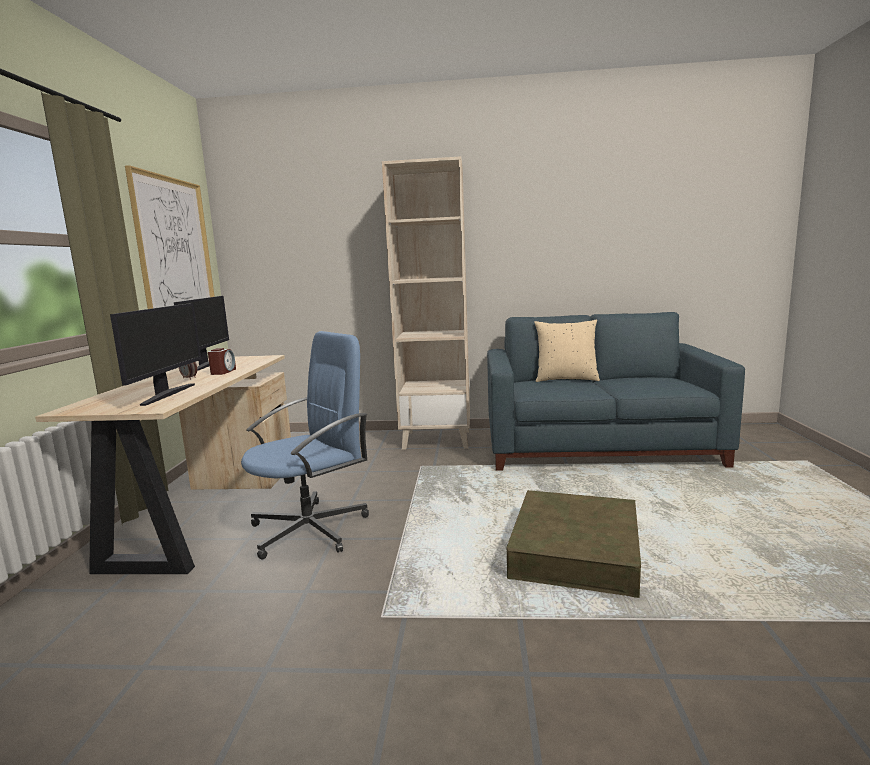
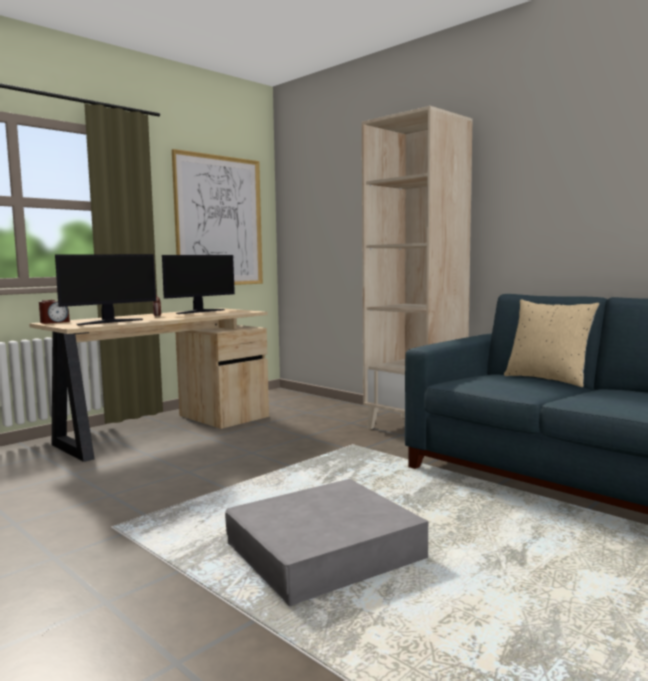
camera: 40 degrees right, 5 degrees down
alarm clock [208,348,236,375] -> alarm clock moved to [39,300,70,324]
blue office chair [241,331,369,559] -> none
brown storage box [506,490,641,598] -> grey storage box [225,479,429,606]

